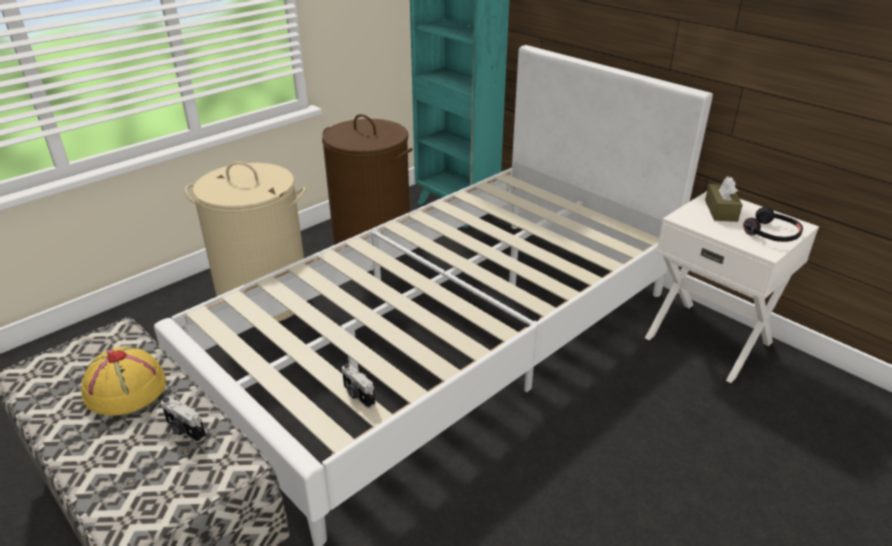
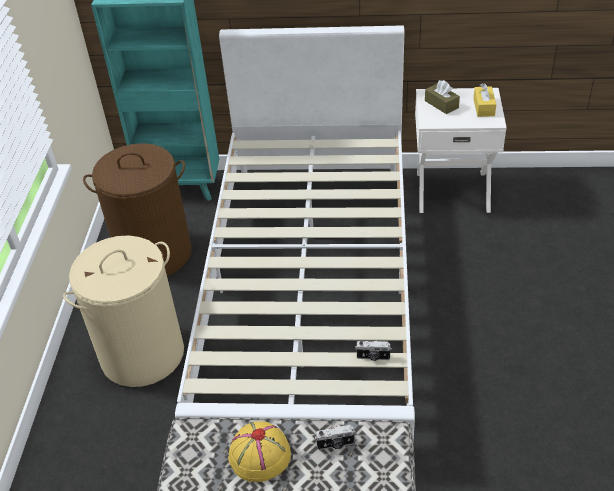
camera: 40 degrees left, 10 degrees up
black headphones [743,207,803,242] -> yellow tissue box [473,83,496,117]

